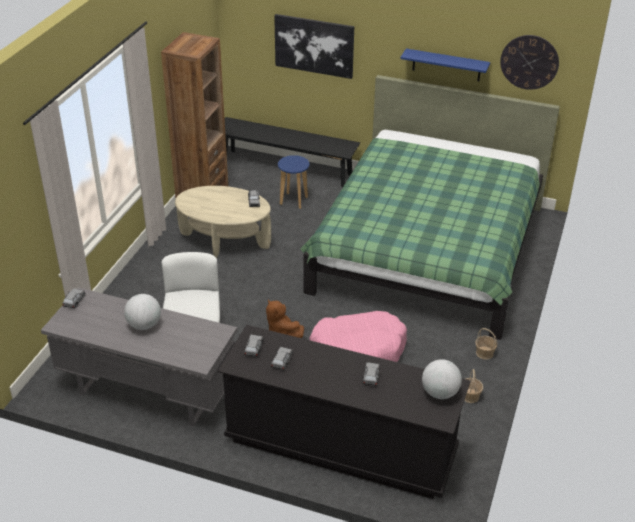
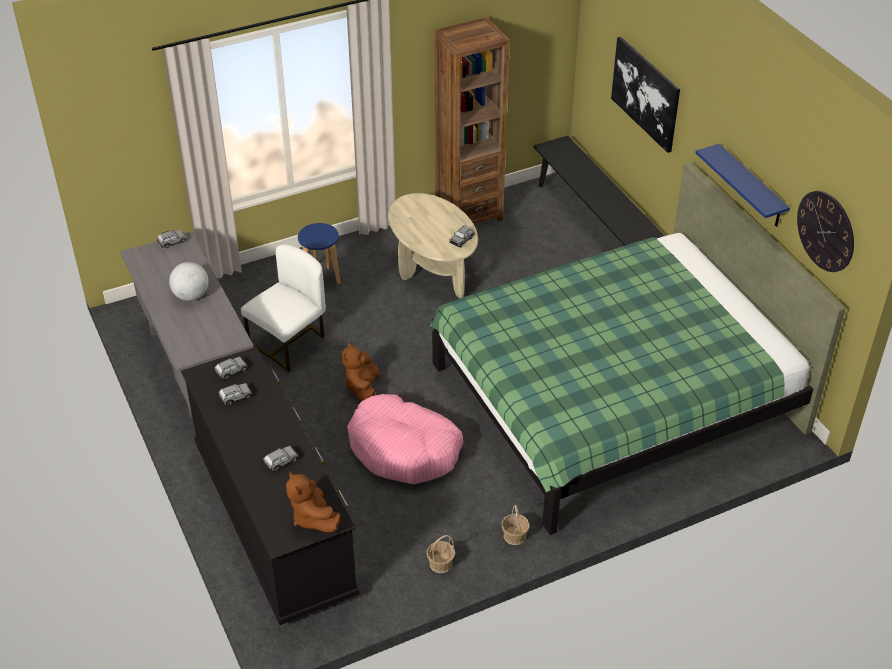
camera: 45 degrees right, 5 degrees up
blue stool [278,155,309,209] -> blue stool moved to [298,223,340,284]
globe [422,359,462,399] -> brown plush toy [286,471,341,532]

